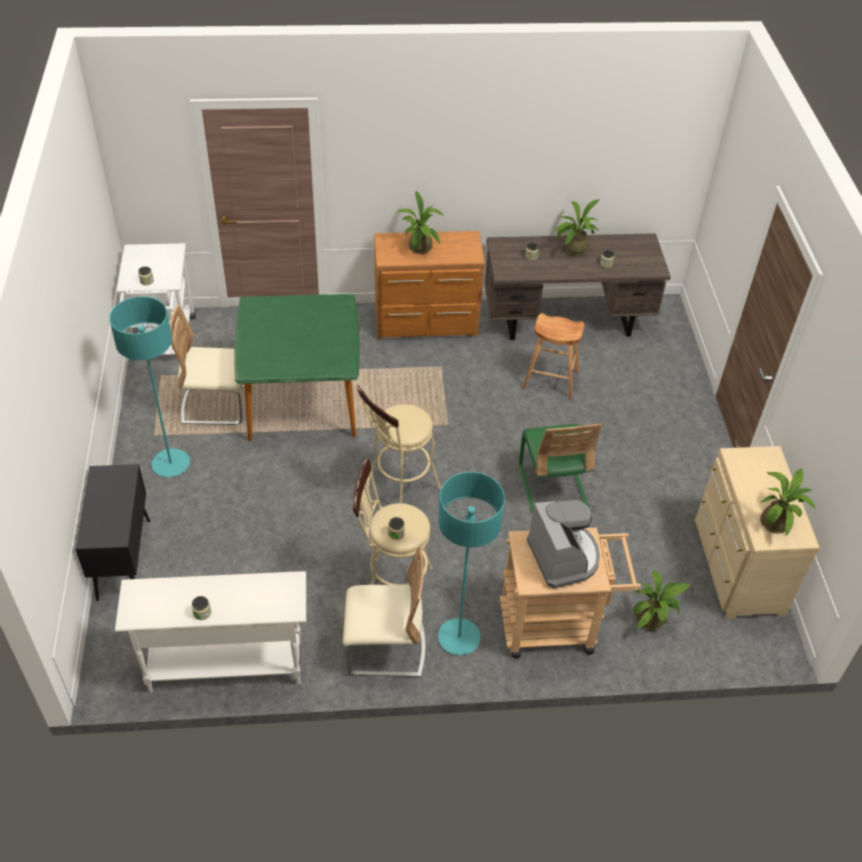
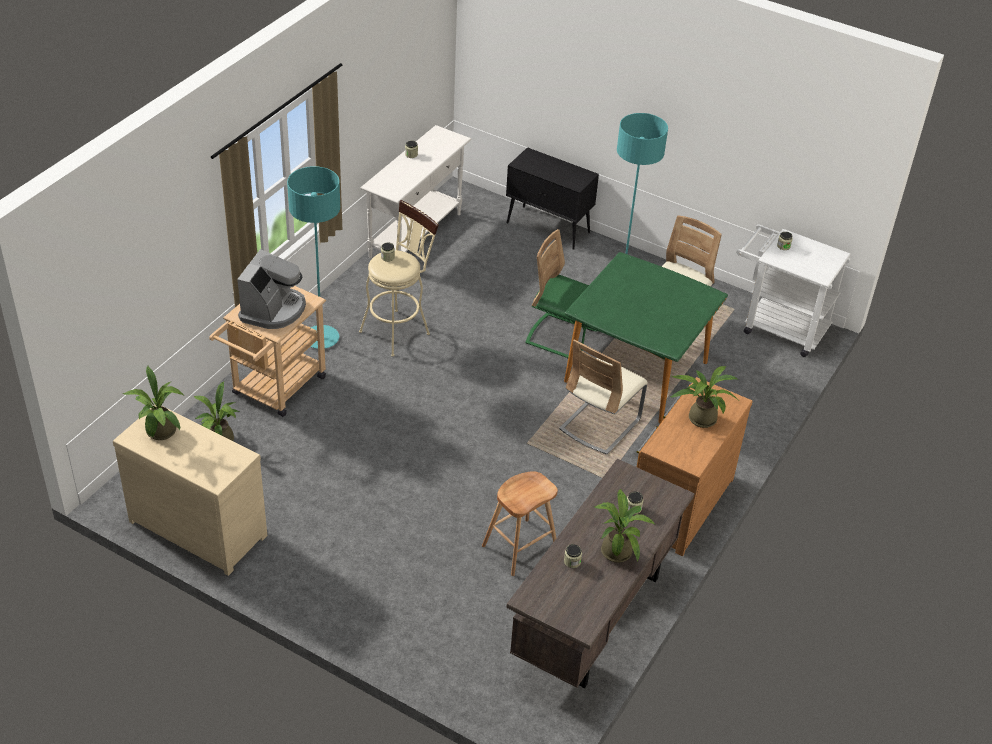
camera: 125 degrees right, 5 degrees down
beige chair [343,546,426,677] -> beige chair moved to [559,339,648,455]
beige stool [356,385,441,503] -> none
green chair [519,423,602,513] -> green chair moved to [525,229,596,359]
coffee machine [527,500,600,589] -> coffee machine turned 90 degrees counterclockwise [237,249,306,329]

